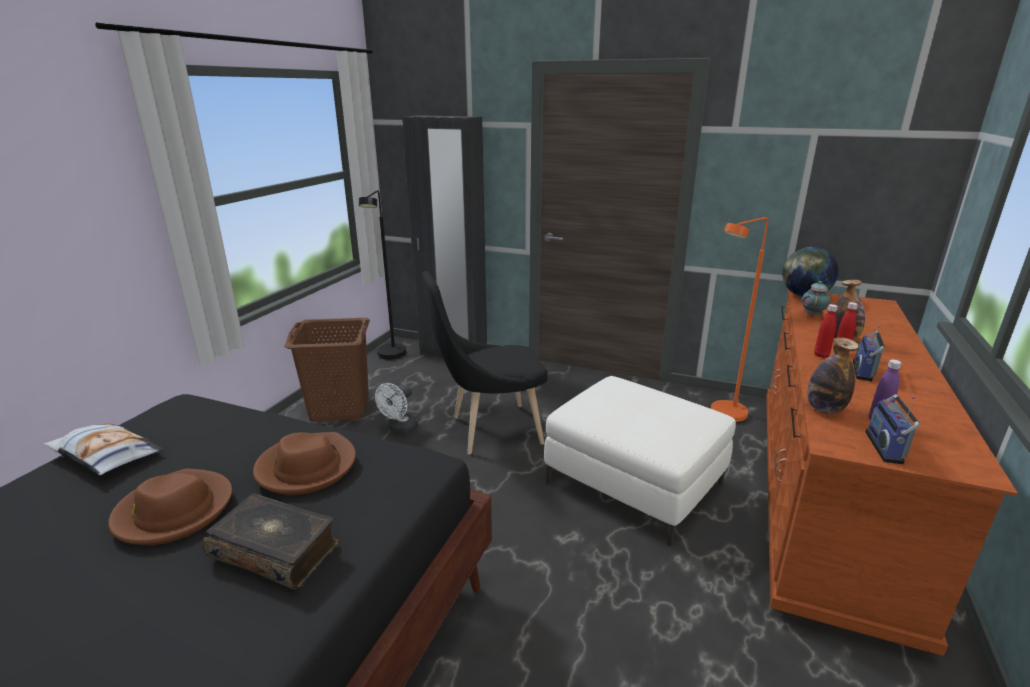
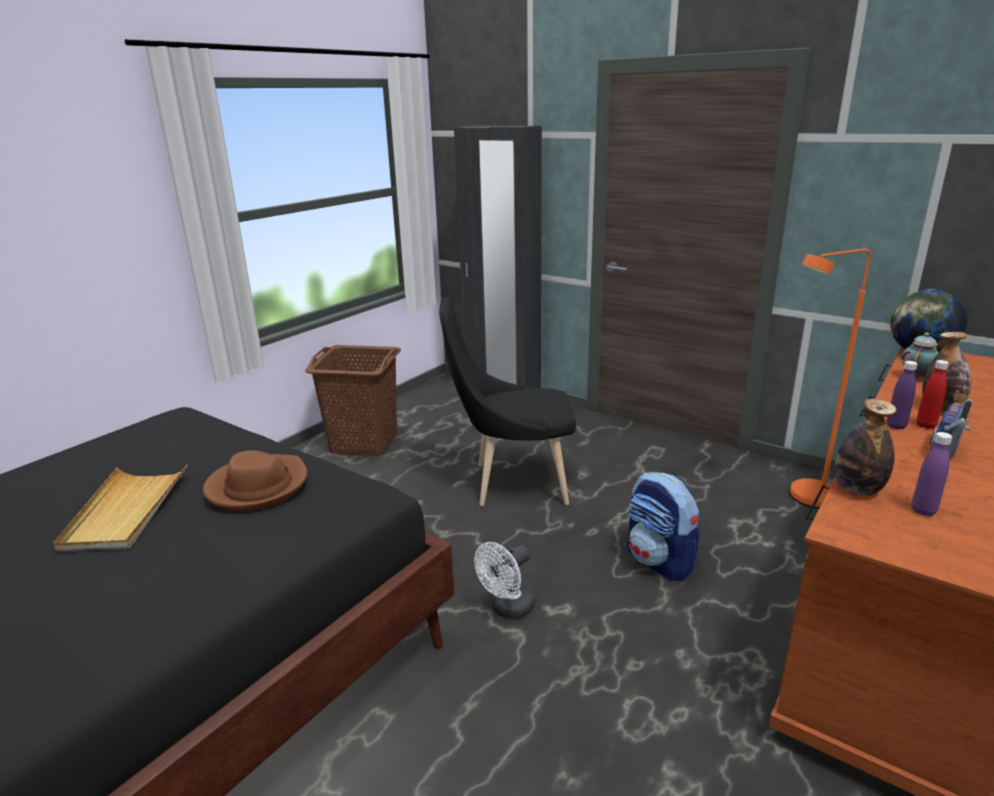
camera: 15 degrees right, 0 degrees up
pillow [44,423,163,475] -> none
brown hat [108,469,232,545] -> beige tray [53,465,187,551]
book [202,493,339,590] -> none
black floor lamp [359,190,407,360] -> none
white fan [375,383,418,434] -> white fan moved to [474,542,535,619]
white ottoman [544,376,736,547] -> backpack [627,472,701,581]
red bottle [814,304,838,358] -> purple bottle [887,361,918,430]
radio [865,394,921,464] -> none

